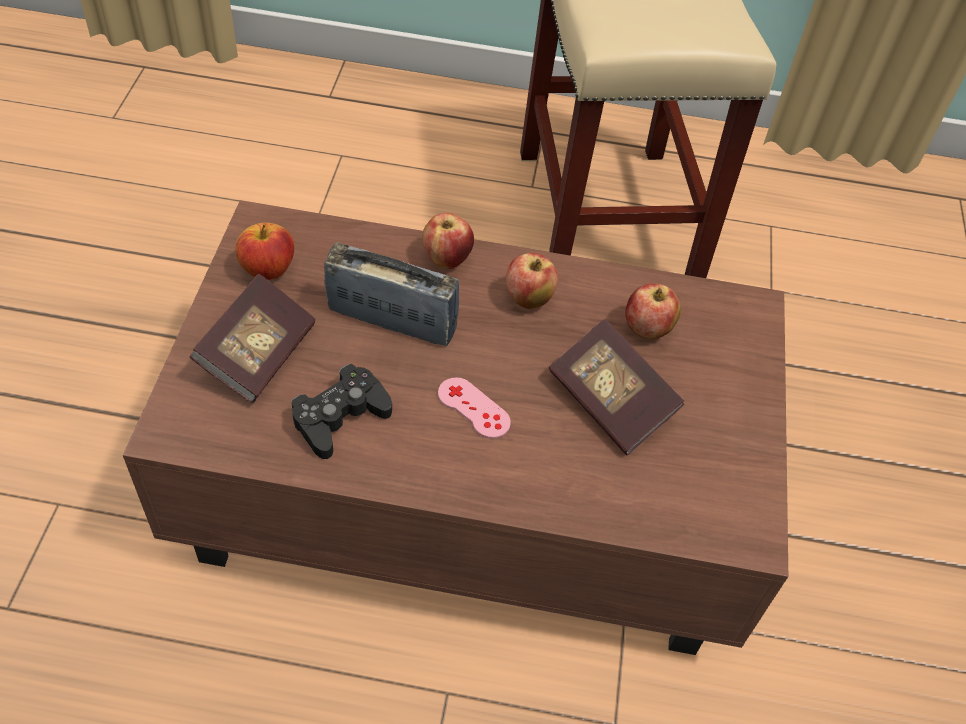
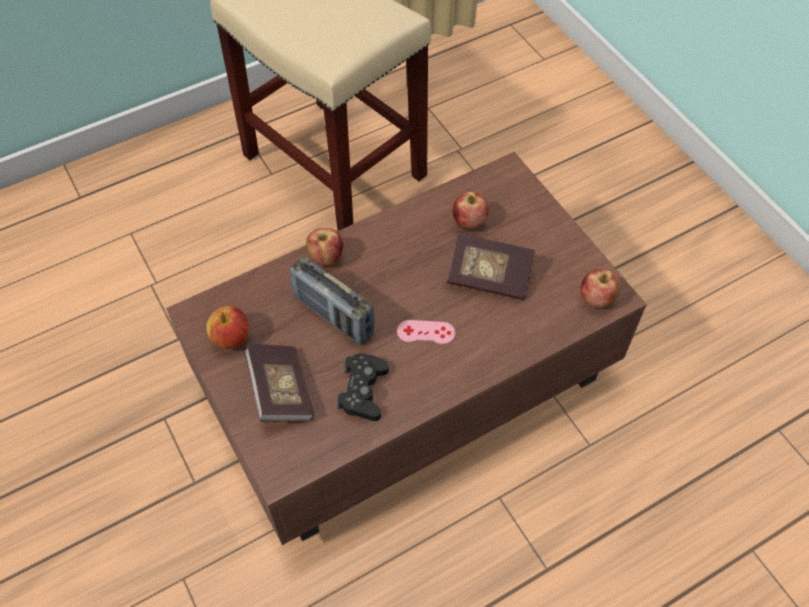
camera: 35 degrees left, 5 degrees up
radio [324,242,459,346] -> radio turned 120 degrees counterclockwise [290,256,375,345]
apple [506,253,559,309] -> apple moved to [580,269,620,308]

